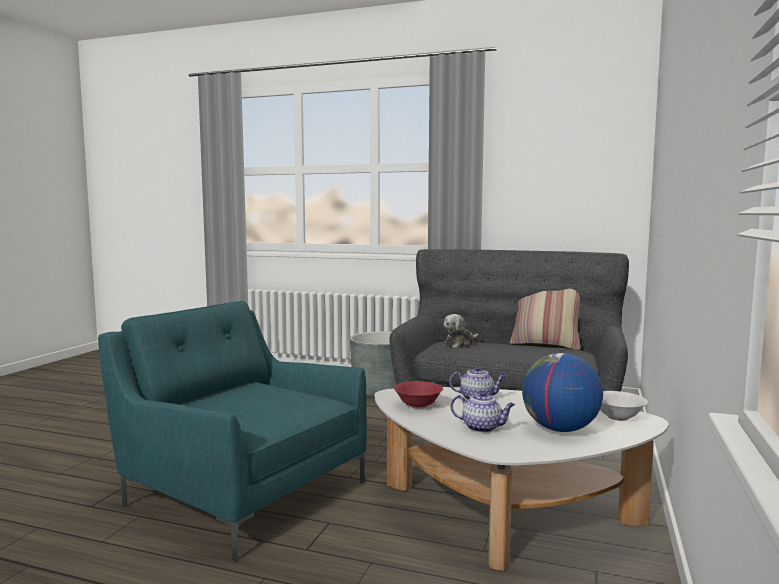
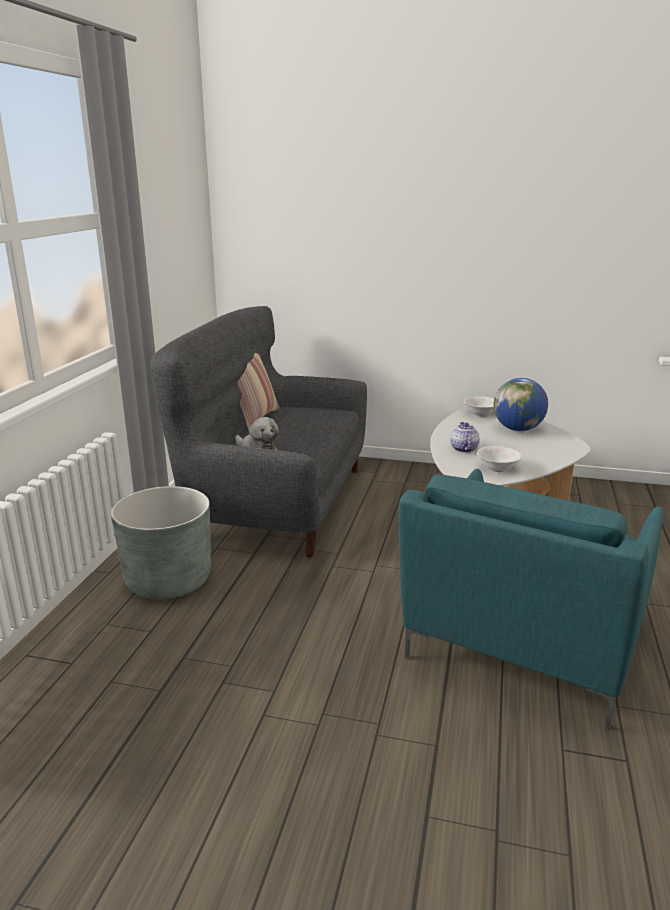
camera: 95 degrees left, 15 degrees up
red bowl [394,381,443,409] -> white bowl [477,446,521,472]
teapot [451,391,515,433] -> none

